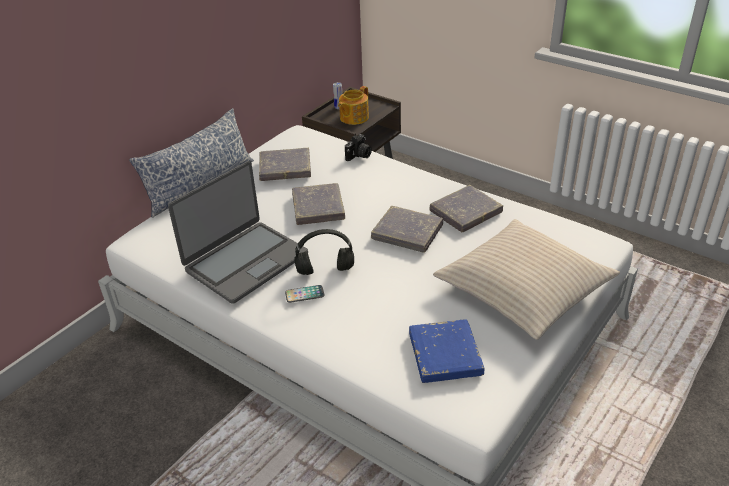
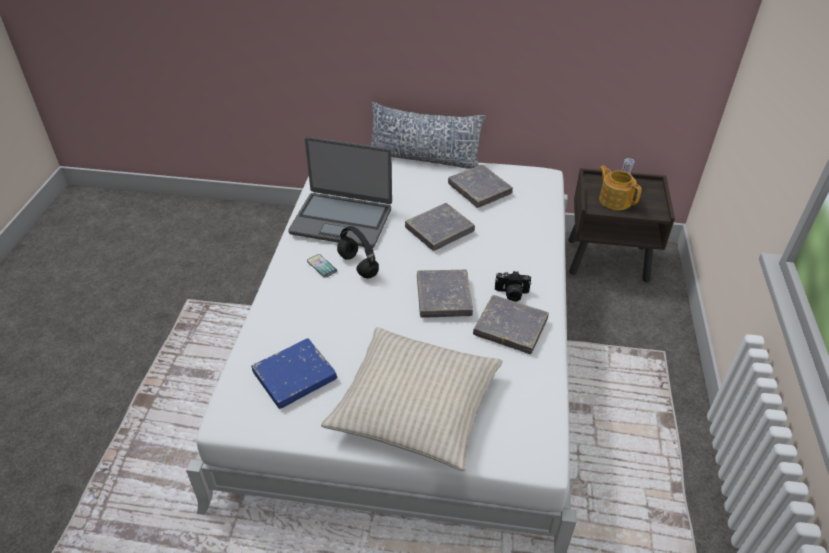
camera: 60 degrees right, 5 degrees up
teapot [338,86,369,125] -> teapot turned 45 degrees clockwise [599,166,642,210]
camera [345,134,372,161] -> camera moved to [495,271,531,302]

